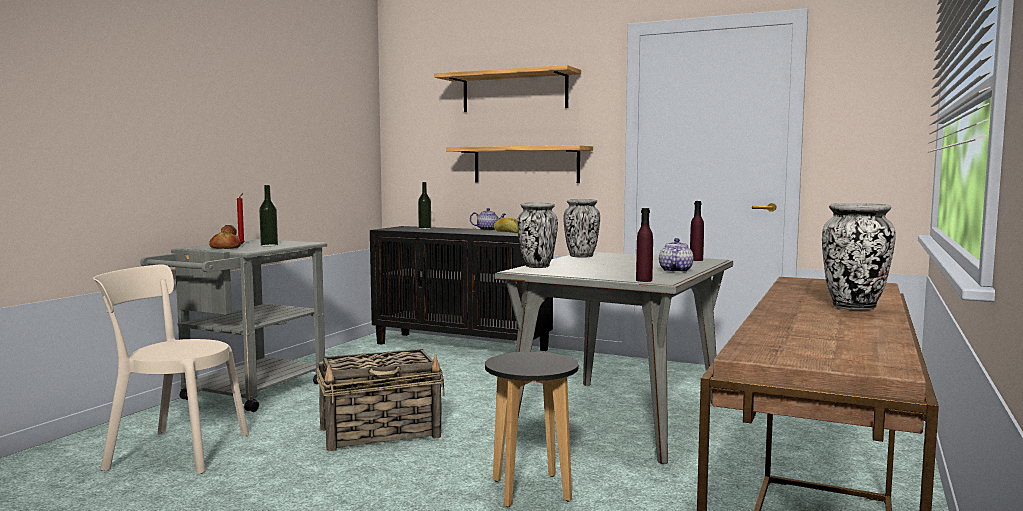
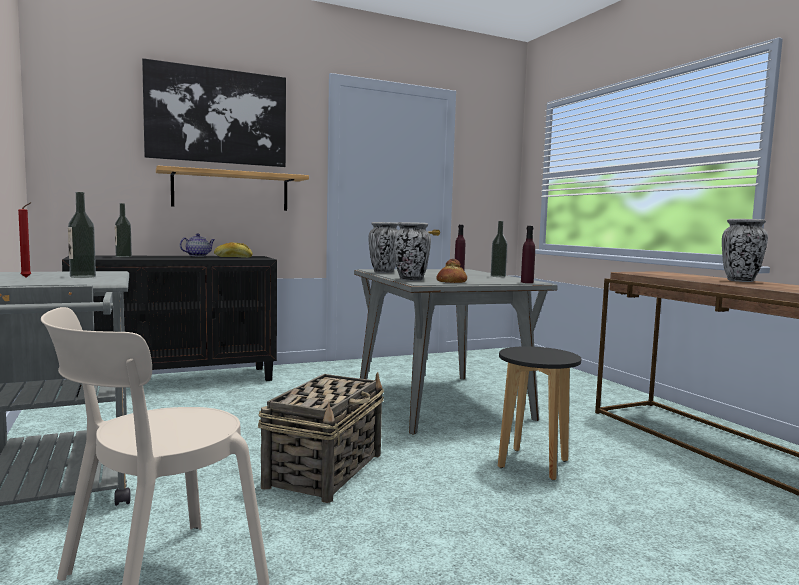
camera: 50 degrees left, 0 degrees up
bread [209,225,241,249] -> bread moved to [436,259,467,283]
shelf [434,65,581,112] -> picture [142,58,286,167]
teapot [659,238,693,273] -> bottle [491,221,507,277]

